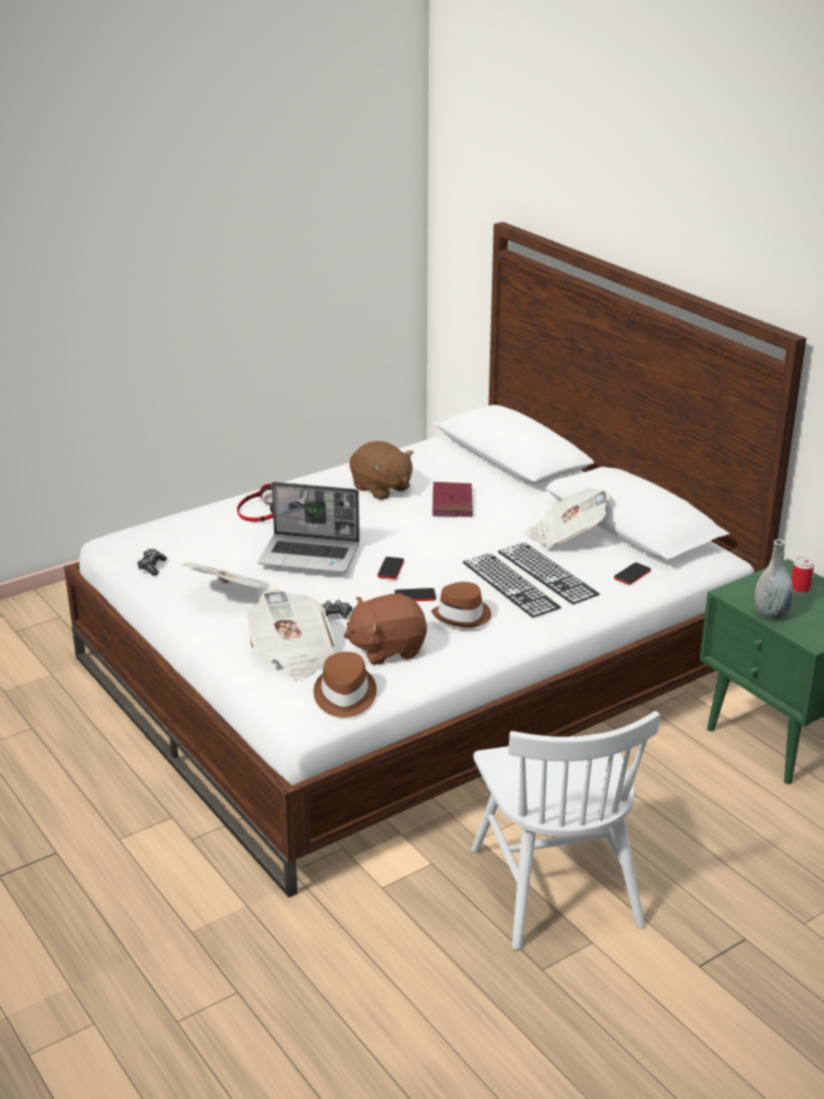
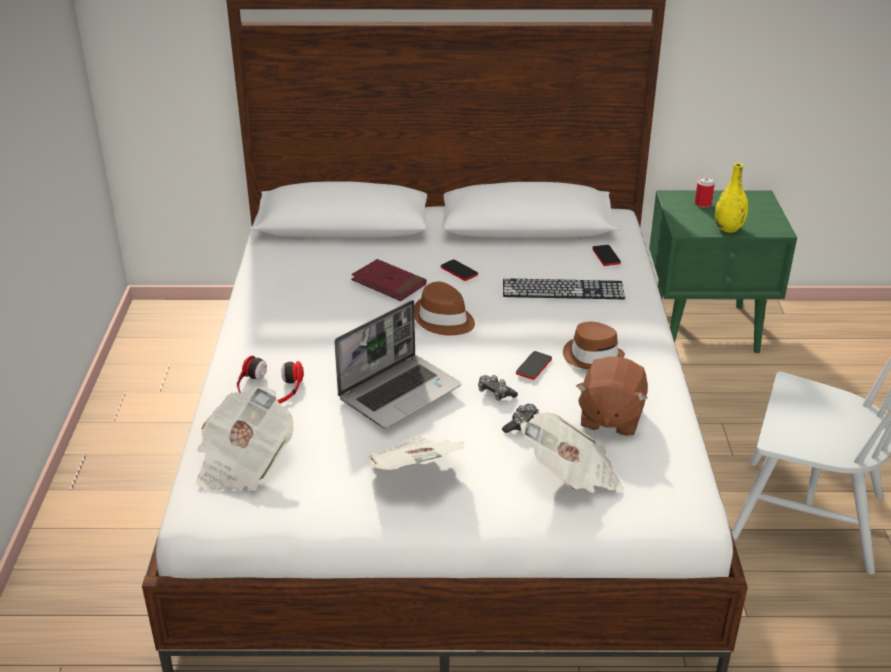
camera: 55 degrees left, 5 degrees up
game controller [137,549,167,576] -> game controller moved to [478,375,518,401]
brown hat [314,652,377,718] -> brown hat moved to [414,281,475,335]
brown plush toy [349,441,414,500] -> none
phone [378,557,404,579] -> phone moved to [441,259,478,281]
keyboard [463,553,561,618] -> none
newspaper [525,488,611,548] -> newspaper moved to [196,387,294,490]
grey vase [755,539,793,619] -> yellow vase [715,163,748,233]

